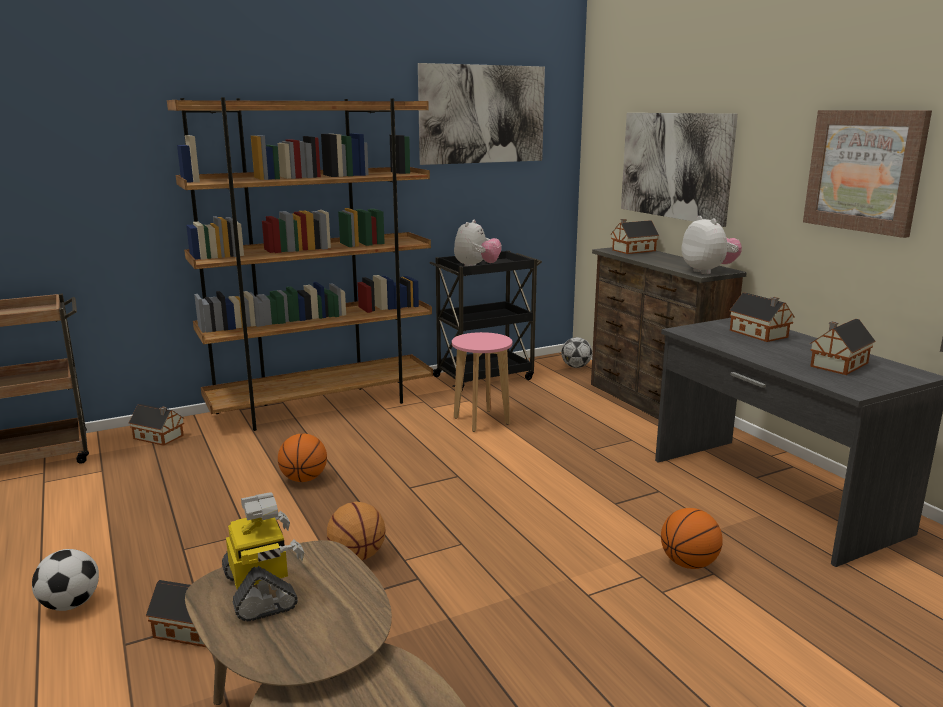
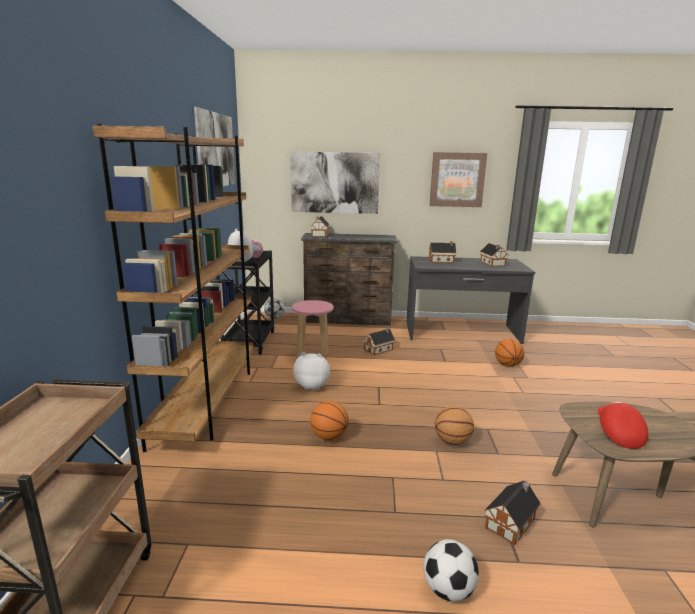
camera: 60 degrees left, 0 degrees up
toy house [129,404,185,446] -> toy house moved to [363,328,395,355]
toy robot [222,492,304,621] -> red cap [598,402,648,449]
plush toy [681,216,742,274] -> plush toy moved to [293,352,330,391]

